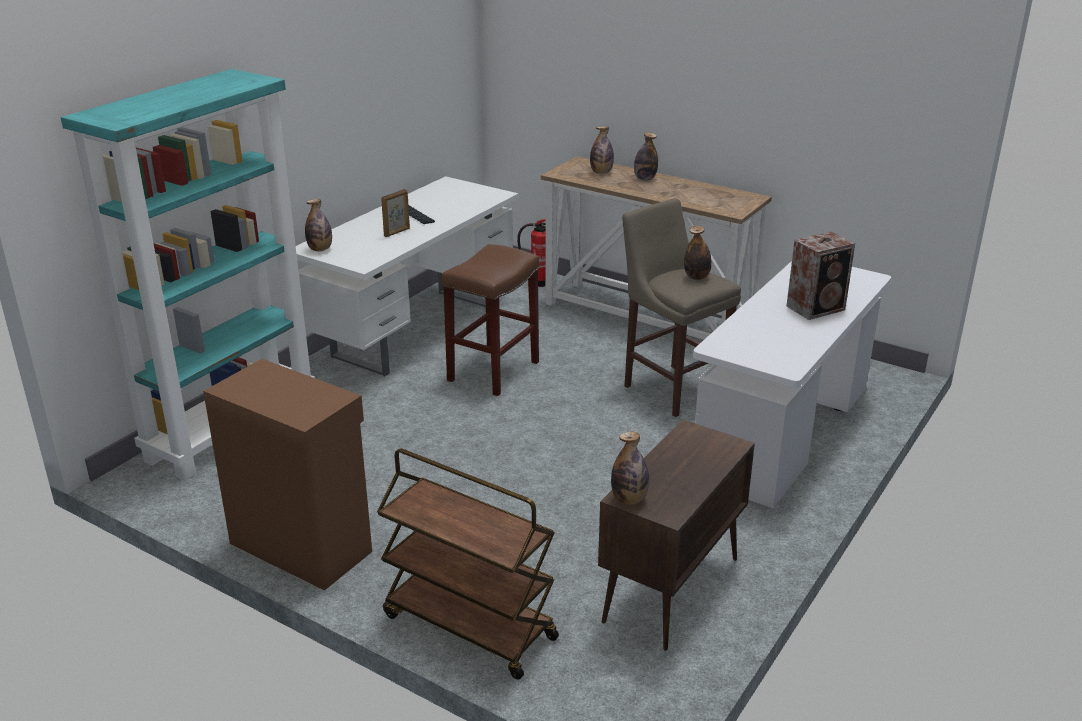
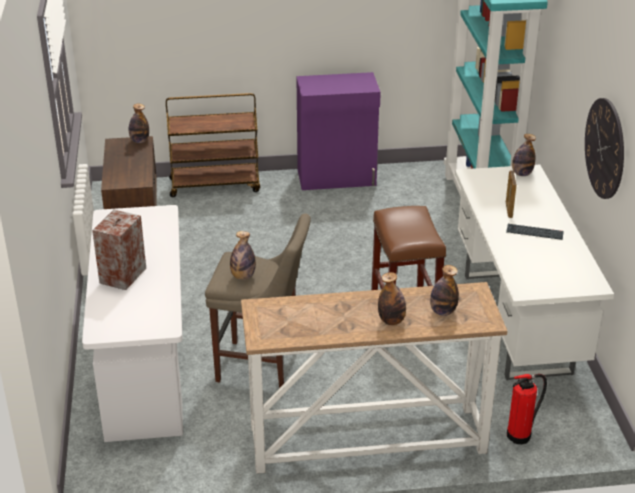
camera: 140 degrees right, 5 degrees up
brown cabinet [203,359,372,590] -> purple cabinet [296,72,381,190]
none -> wall clock [585,98,624,199]

